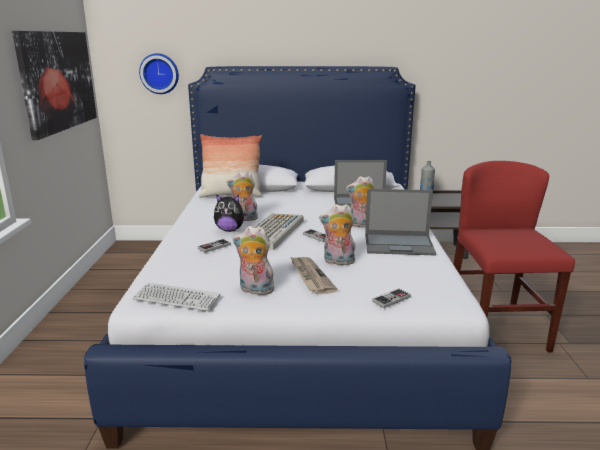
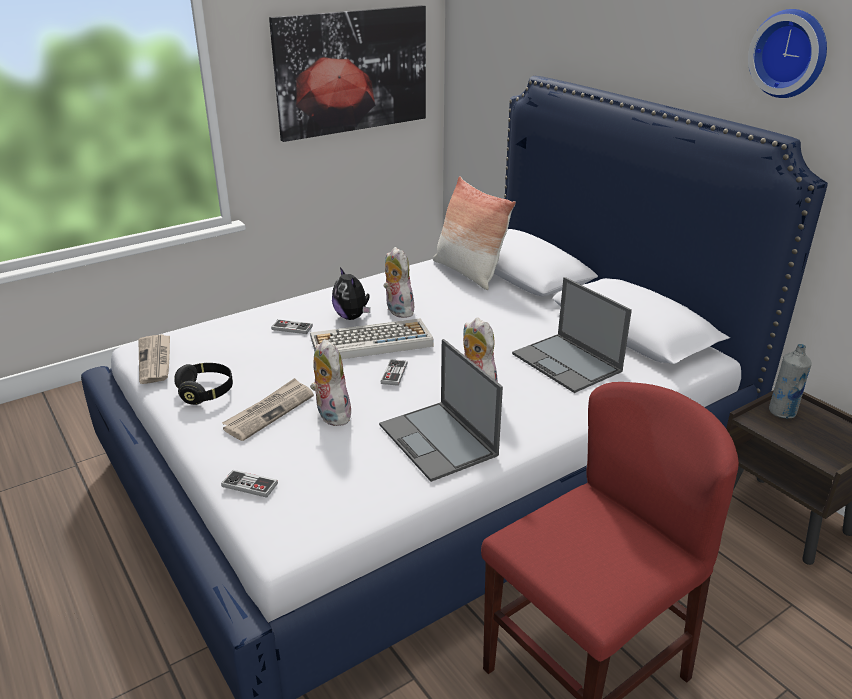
camera: 55 degrees right, 10 degrees up
keyboard [133,283,221,311] -> newspaper [138,334,170,384]
wall clock [139,53,179,94] -> wall clock moved to [748,9,827,98]
plush toy [233,226,277,295] -> black headphones [174,363,233,405]

